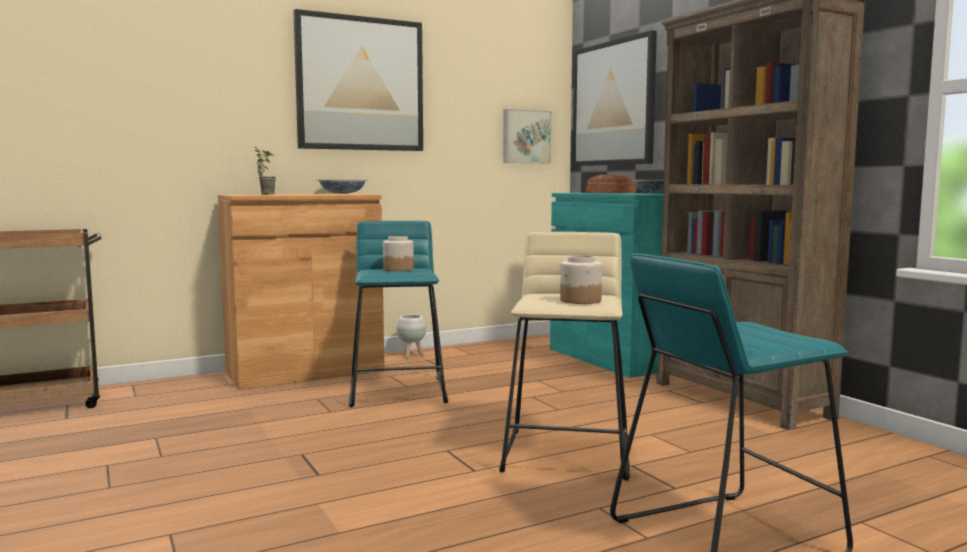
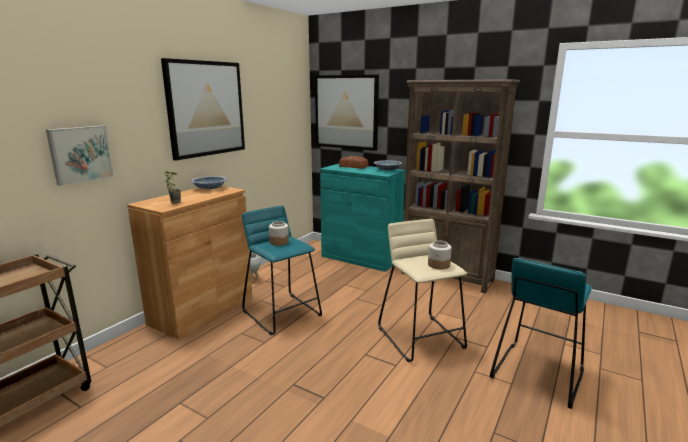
camera: 30 degrees left, 10 degrees up
picture [503,109,552,163] -> picture moved to [46,126,114,186]

